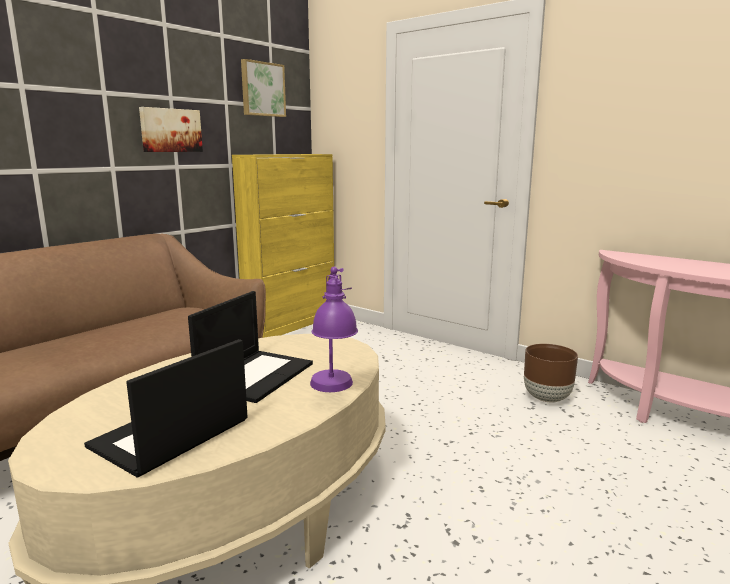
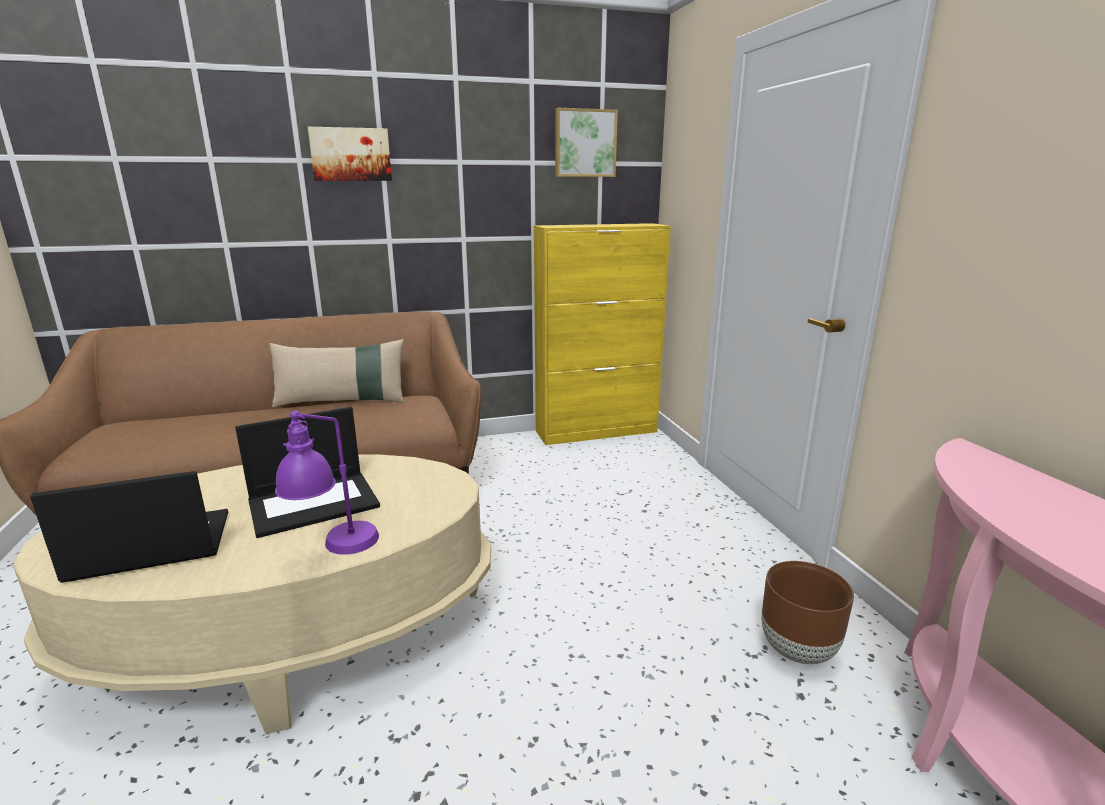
camera: 35 degrees right, 5 degrees up
picture [139,107,203,152] -> picture moved to [308,127,392,181]
none -> beige pillow [269,339,405,407]

